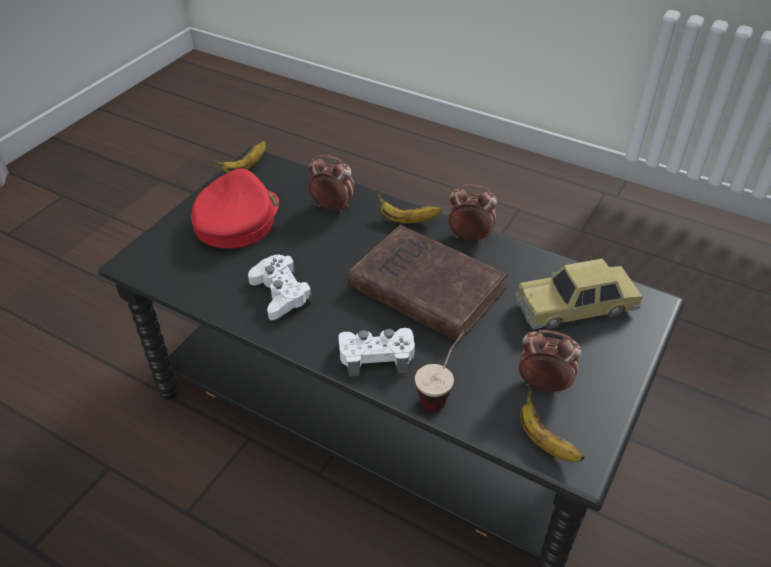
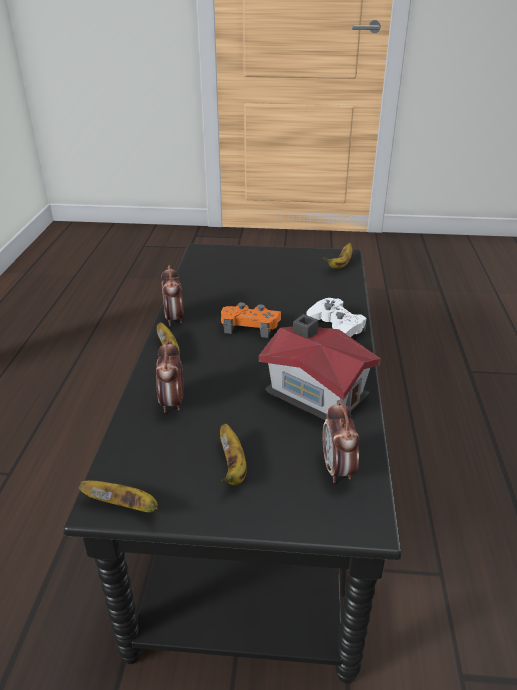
camera: 115 degrees left, 10 degrees down
red cap [191,169,279,249] -> banana [220,423,247,485]
white game controller [248,255,313,320] -> toy house [259,314,381,420]
brown book [348,225,508,342] -> orange game controller [221,302,281,338]
cup [415,330,465,412] -> none
toy car [516,259,643,330] -> none
alarm clock [519,330,581,394] -> alarm clock moved to [322,400,359,483]

